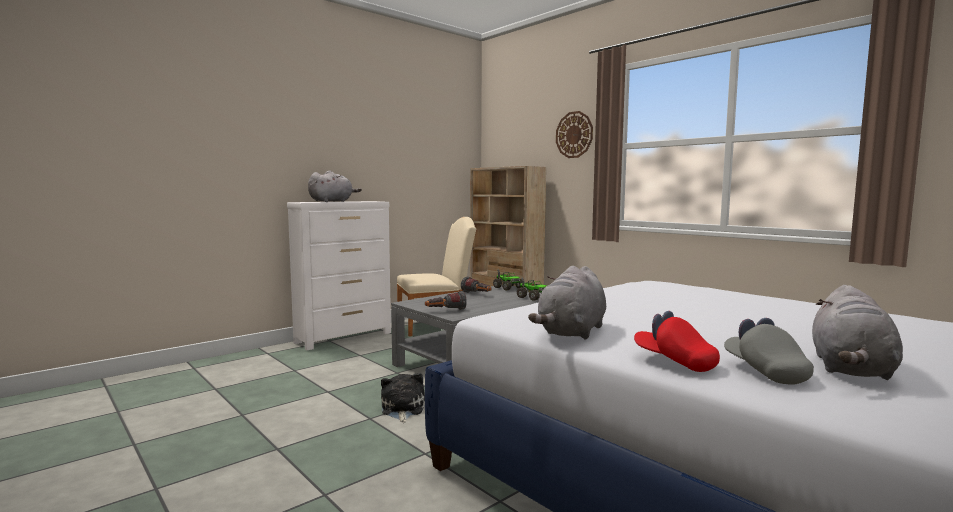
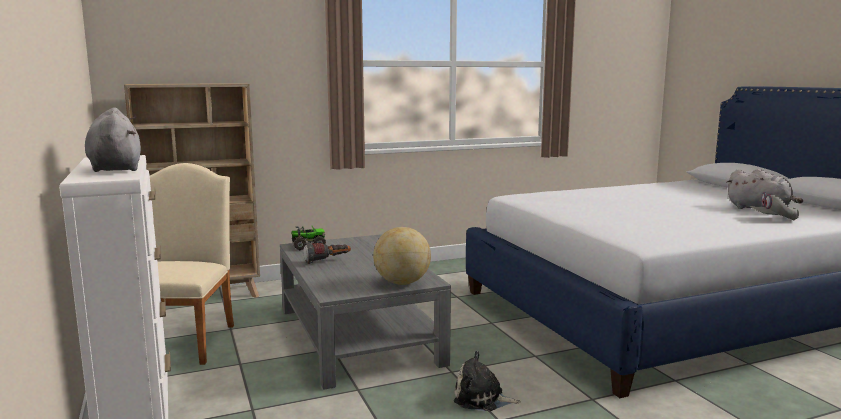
camera: 70 degrees left, 5 degrees up
flashlight [425,291,467,310] -> globe [373,227,431,285]
toy truck [517,278,547,301] -> none
grey plush toy [528,266,606,340] -> none
wall clock [556,111,593,158] -> none
red cap [634,311,720,372] -> none

